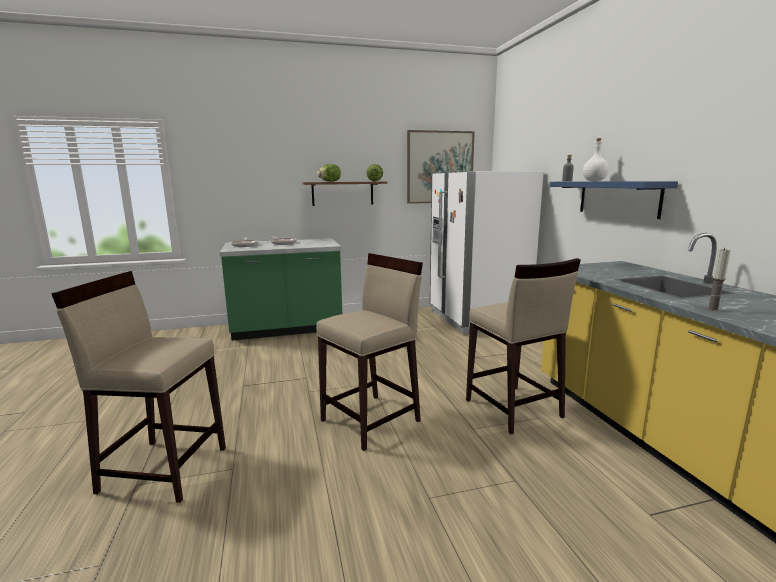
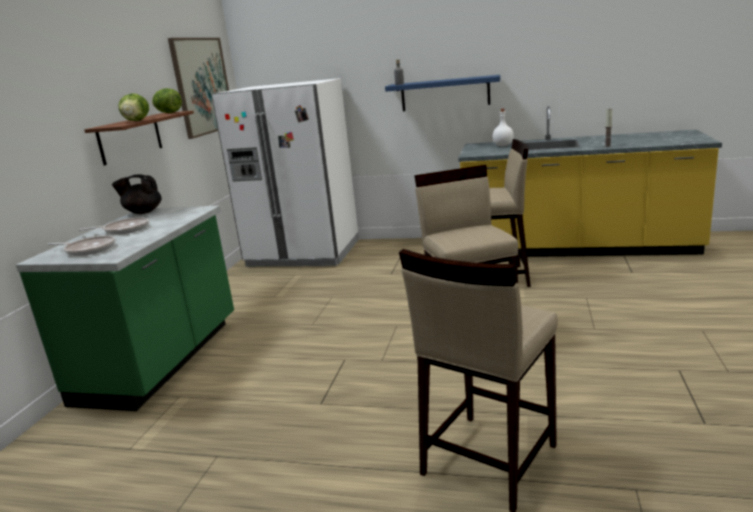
camera: 60 degrees left, 5 degrees up
white bottle [583,138,609,181] -> white bottle moved to [493,109,514,146]
none -> black teapot [112,174,162,214]

